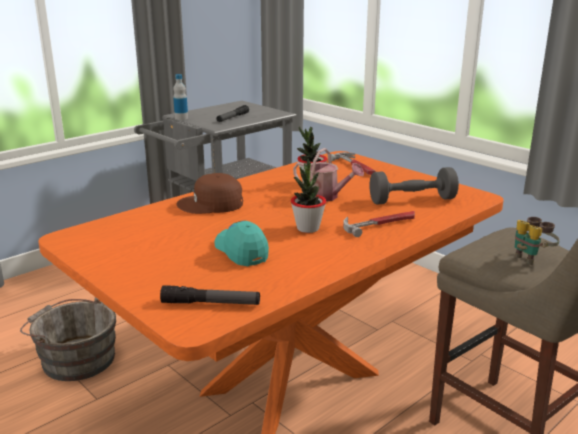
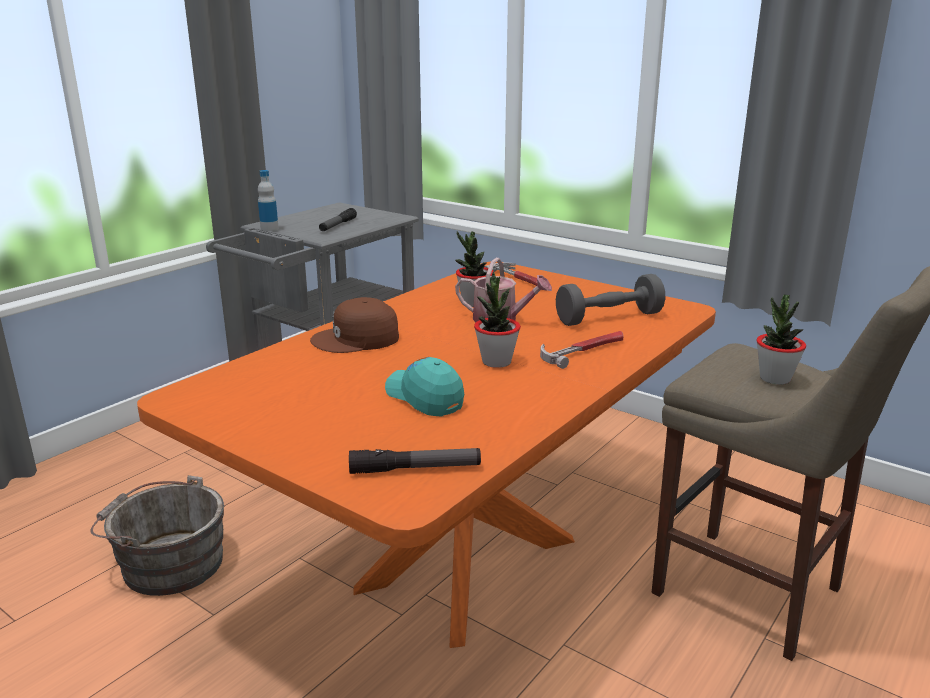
camera: 10 degrees left, 0 degrees up
binoculars [515,217,560,265] -> potted plant [756,295,806,385]

